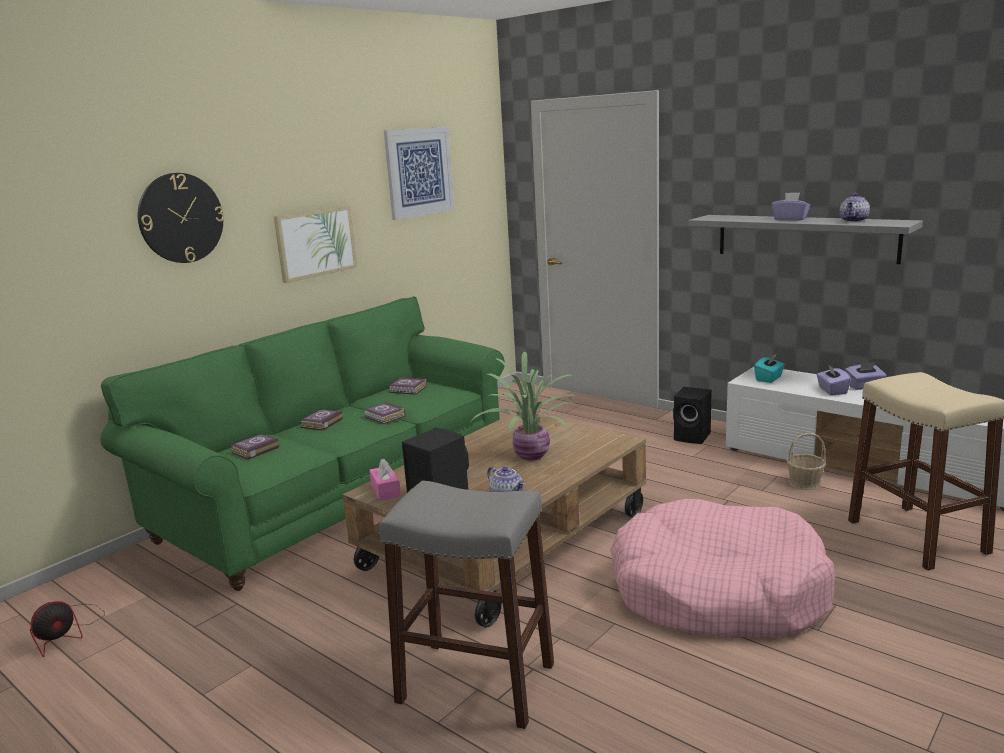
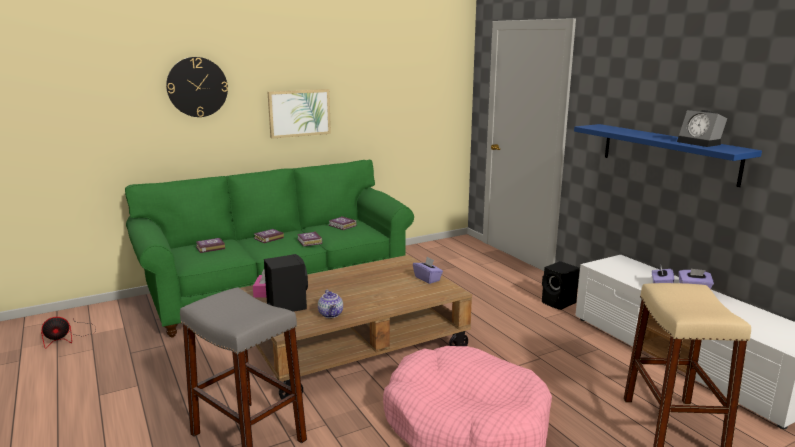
camera: 20 degrees right, 0 degrees up
picture [384,126,455,220] -> none
potted plant [471,352,575,461] -> none
grey shelf [688,215,923,264] -> blue shelf [574,124,762,187]
turquoise tissue box [754,354,785,383] -> none
purple tissue box [771,192,810,221] -> purple tissue box moved to [413,257,443,284]
basket [786,433,826,490] -> none
teapot [839,193,870,222] -> alarm clock [677,110,727,147]

